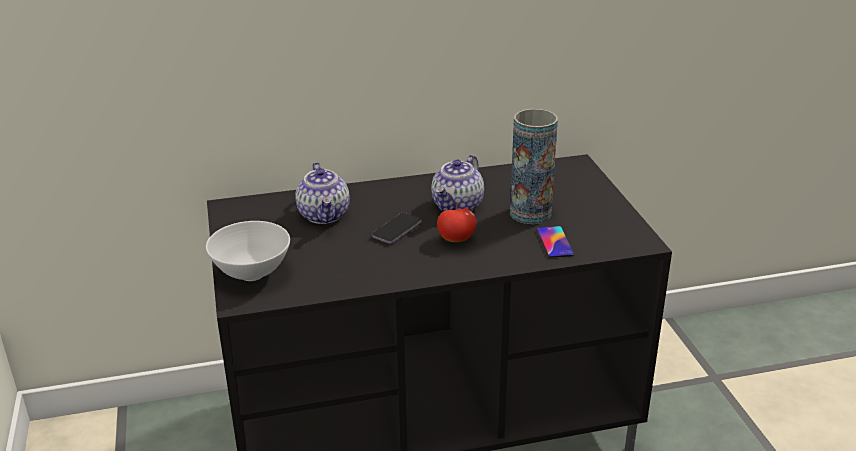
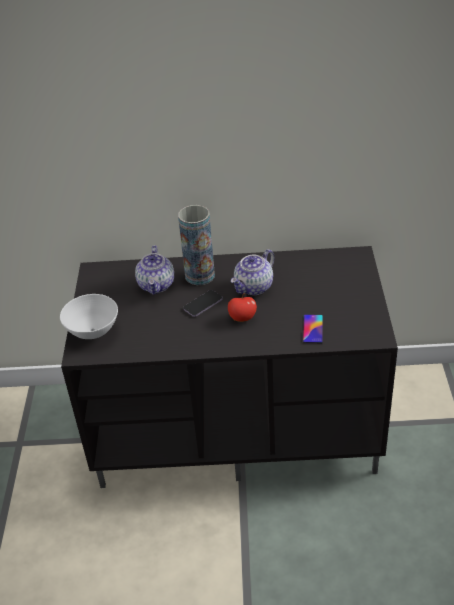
camera: 15 degrees right, 10 degrees up
vase [510,109,558,224] -> vase moved to [178,205,215,285]

